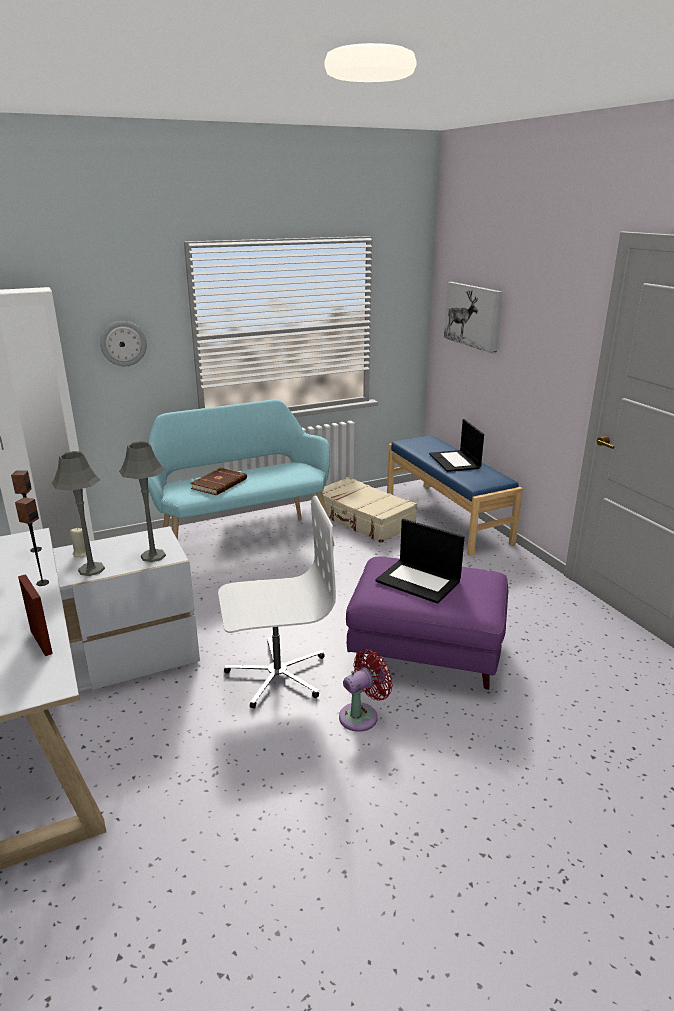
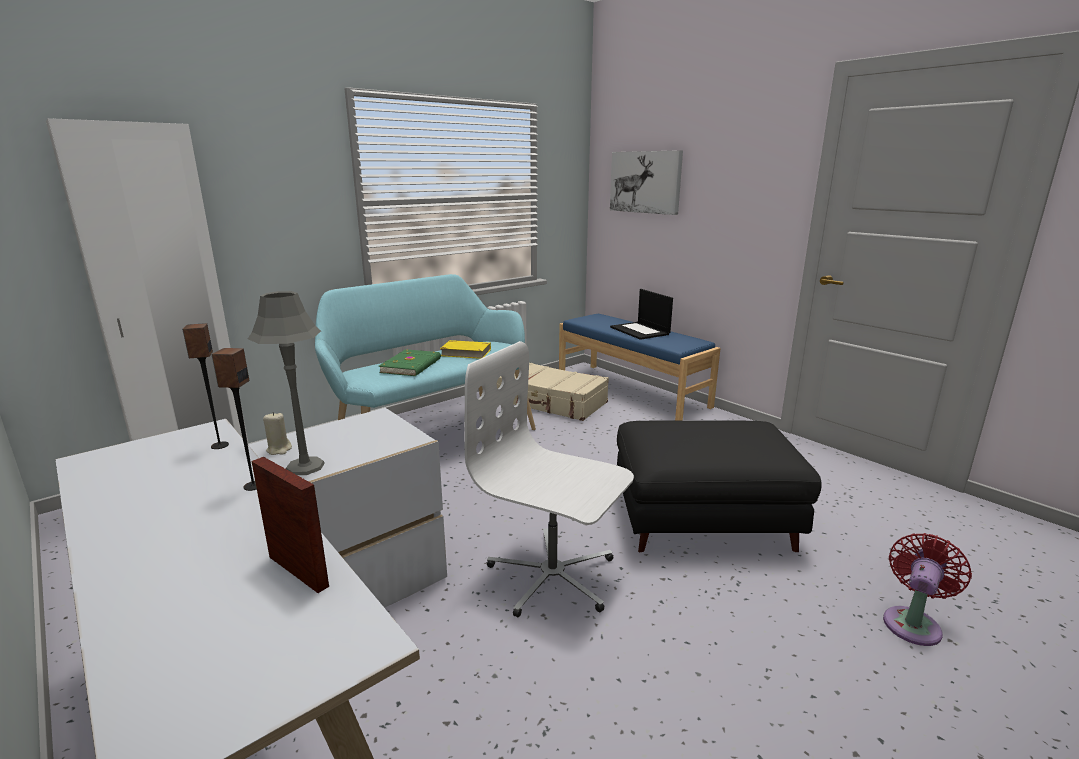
camera: 15 degrees left, 5 degrees down
wall clock [100,321,147,366] -> none
grey table lamp [119,441,166,562] -> none
brown book [190,468,247,495] -> green book [379,349,441,376]
white office chair [218,496,336,709] -> white office chair turned 120 degrees counterclockwise [465,341,634,617]
red fan [339,649,393,732] -> red fan moved to [883,533,972,646]
purple ottoman [346,557,508,690] -> black ottoman [617,420,822,552]
laptop [375,519,464,604] -> none
none -> yellow book [440,340,491,359]

